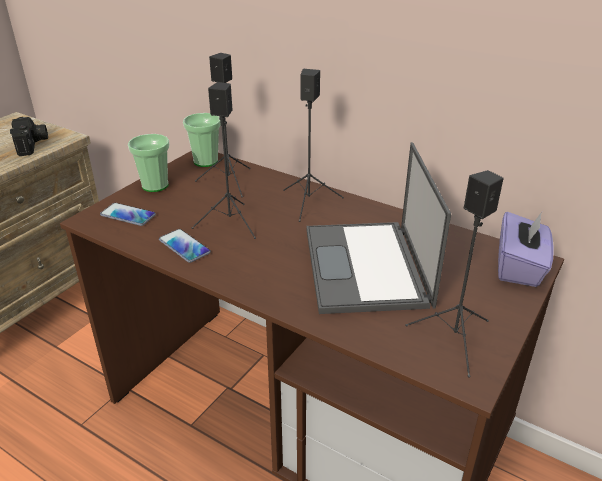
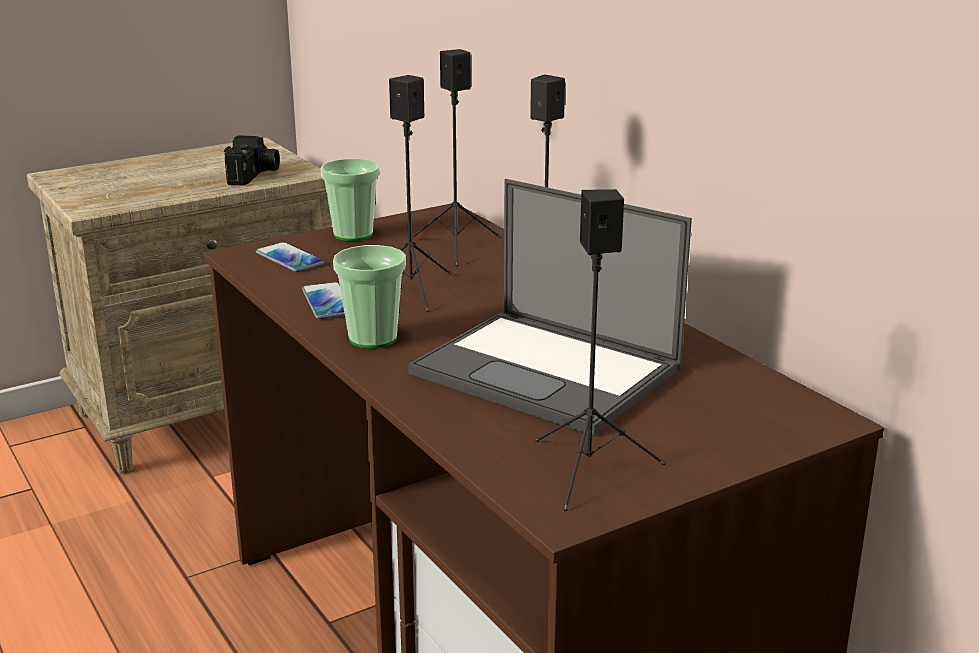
camera: 25 degrees right, 10 degrees down
cup [183,113,221,167] -> cup moved to [333,245,406,349]
laptop [307,142,451,314] -> laptop turned 75 degrees counterclockwise [408,179,692,436]
purple tissue box [498,212,553,287] -> none

